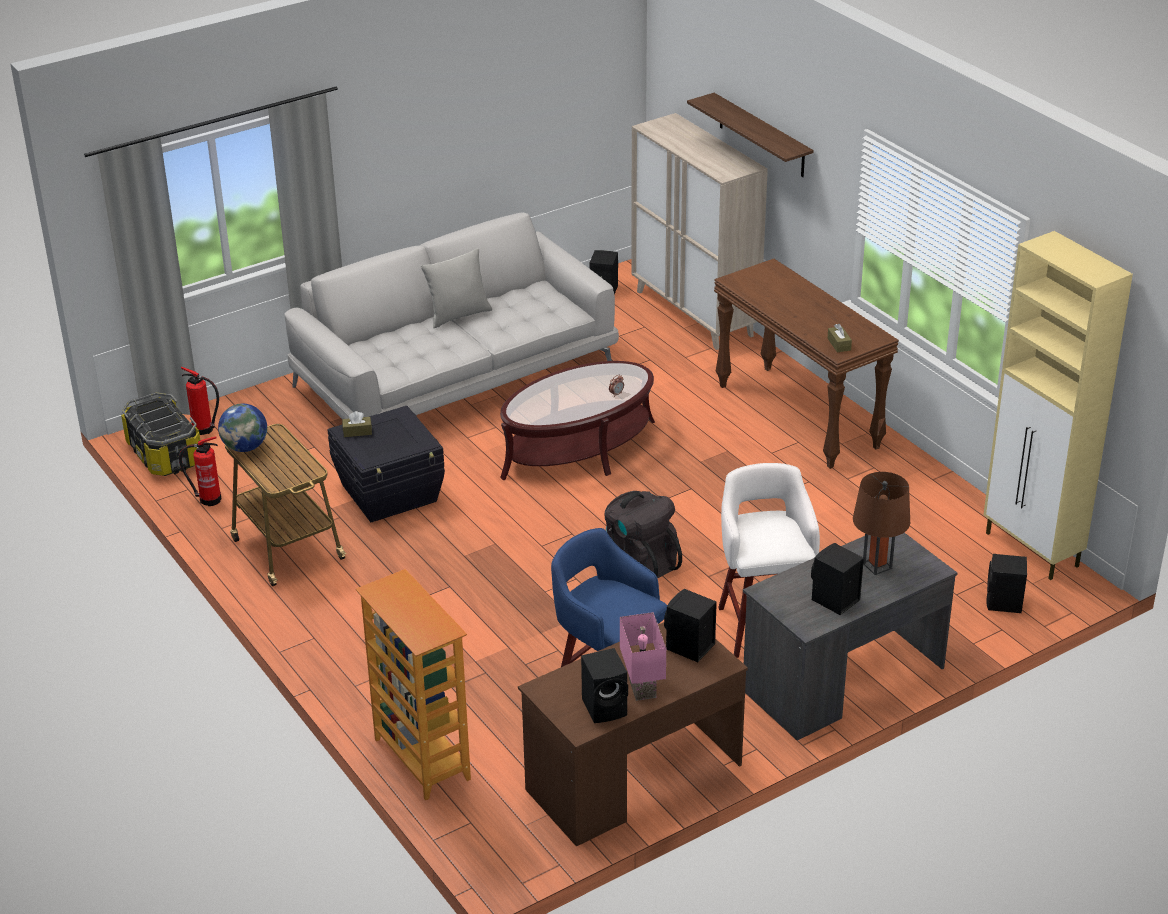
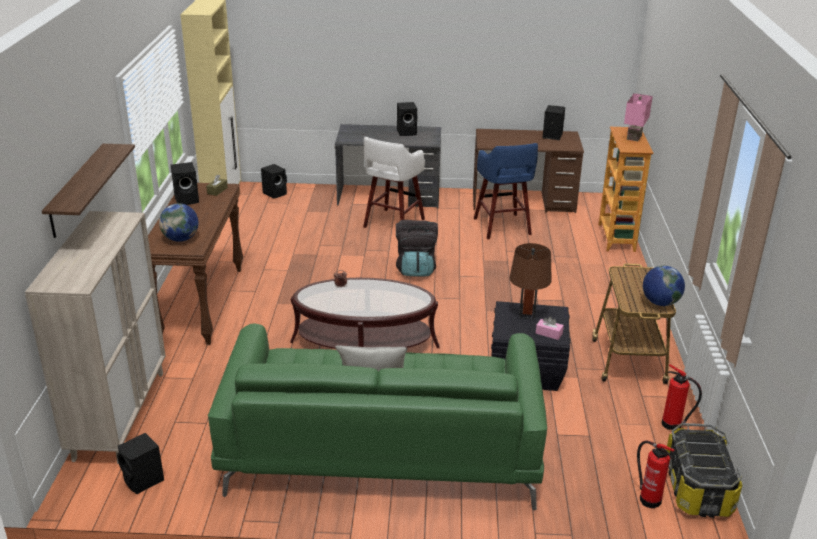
camera: 145 degrees left, 5 degrees down
grey sofa [284,212,619,419] -> green sofa [208,324,547,510]
brown tissue box [342,411,372,437] -> pink tissue box [536,317,564,340]
pink table lamp [620,612,666,701] -> pink table lamp moved to [624,93,653,141]
black speaker [664,589,717,662] -> black speaker moved to [171,162,199,205]
brown table lamp [853,472,910,575] -> brown table lamp moved to [509,243,552,320]
none -> globe [159,203,199,242]

